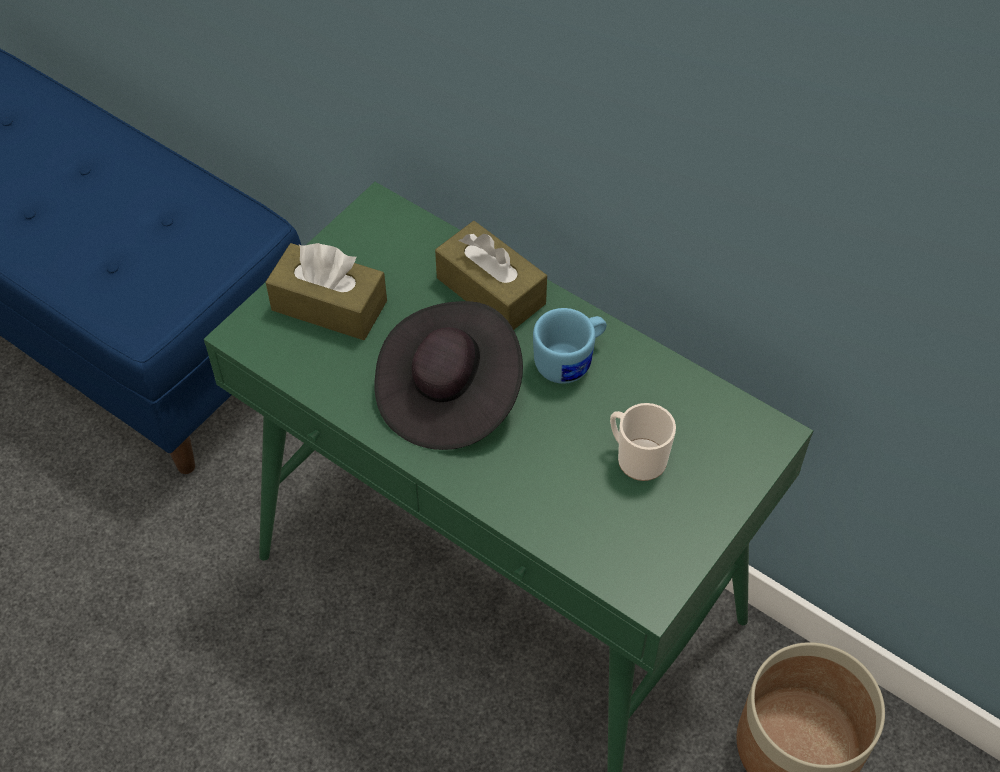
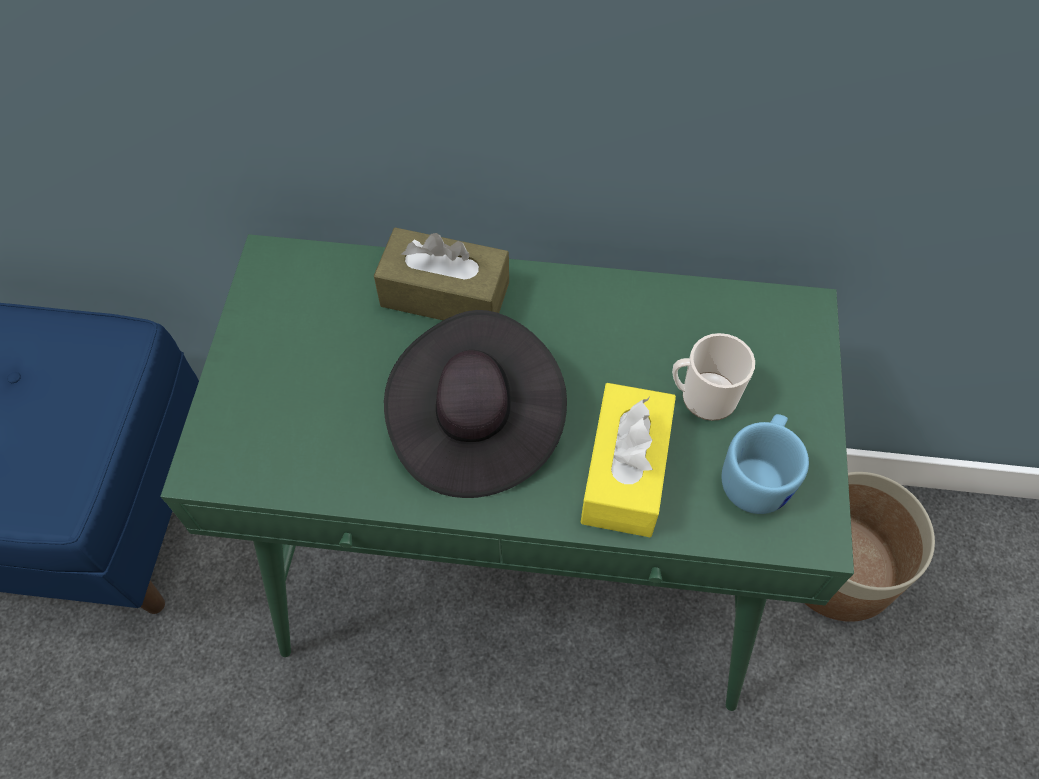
camera: 30 degrees left, 5 degrees up
brown tissue box [266,243,387,340] -> none
blue mug [533,308,607,384] -> blue mug moved to [722,414,809,514]
none -> yellow tissue box [580,383,676,537]

